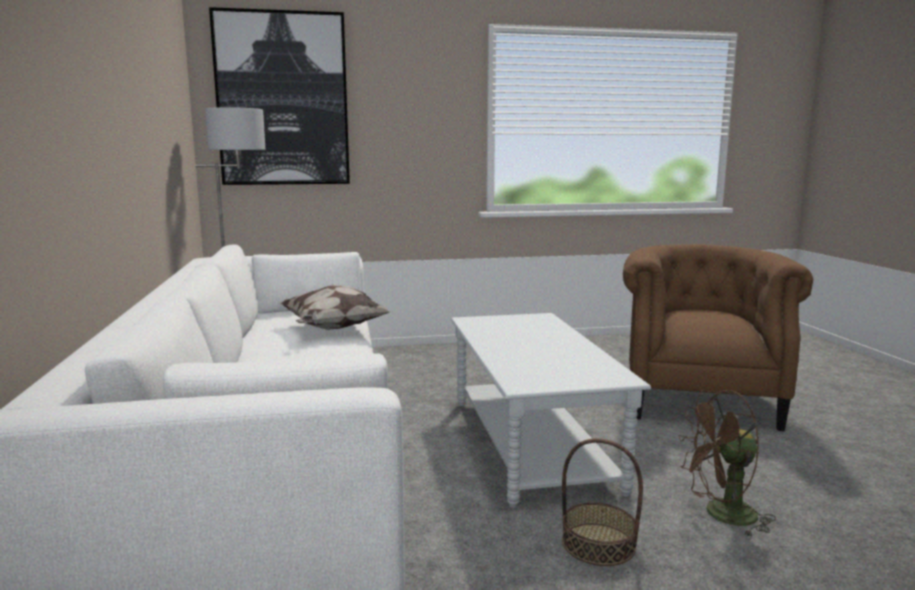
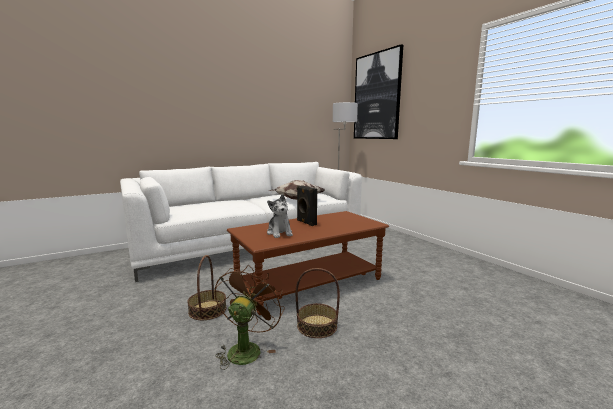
camera: 70 degrees right, 0 degrees up
grey coffee table [451,313,651,508] -> brown coffee table [227,211,389,315]
brown armchair [623,244,814,431] -> none
brown fan [678,390,776,538] -> brown fan turned 45 degrees clockwise [214,265,285,370]
none -> plush toy [267,194,293,238]
none -> basket [296,268,340,338]
none -> black speaker [297,185,317,226]

